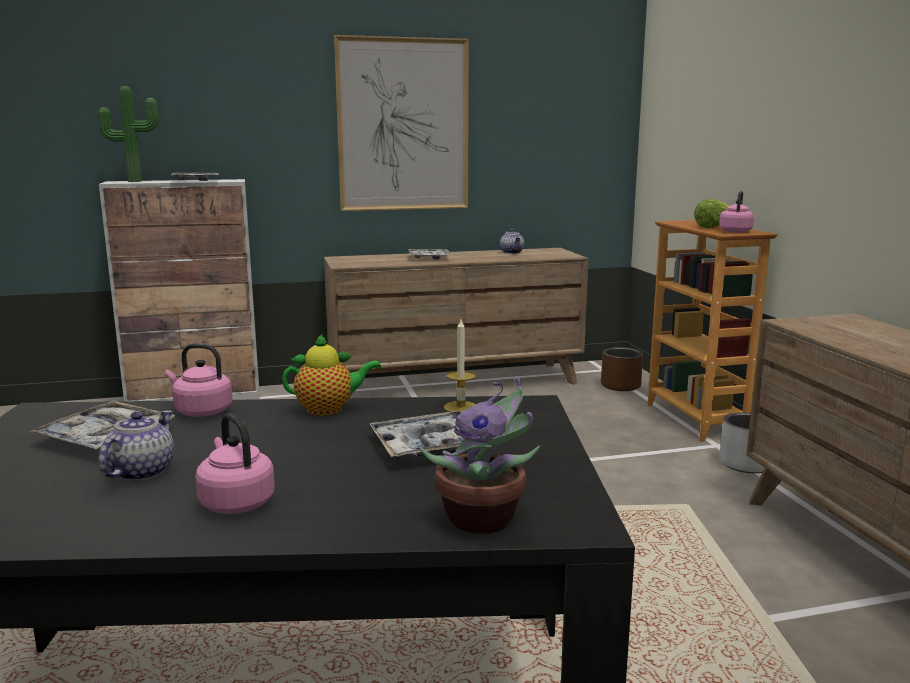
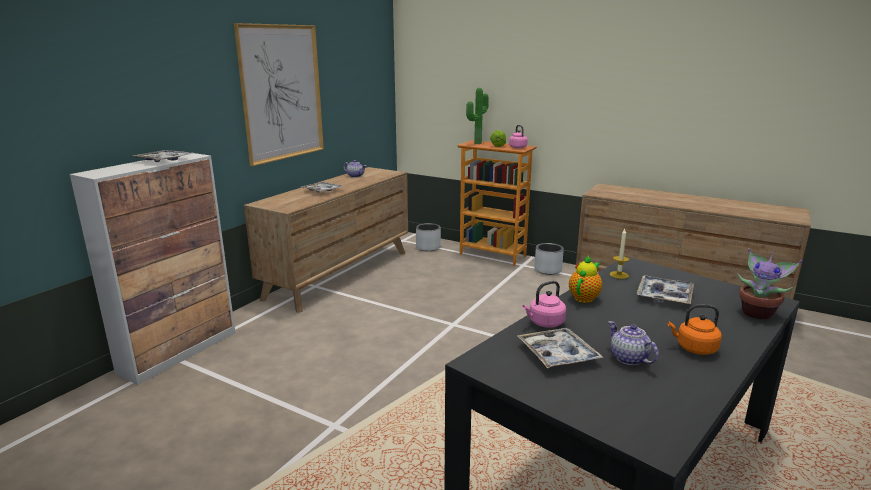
camera: 45 degrees left, 5 degrees up
potted plant [98,86,159,182] -> potted plant moved to [466,88,488,144]
pink kettle [195,413,275,514] -> orange kettle [668,304,722,355]
brown planter [601,347,643,391] -> grey planter [416,223,441,251]

